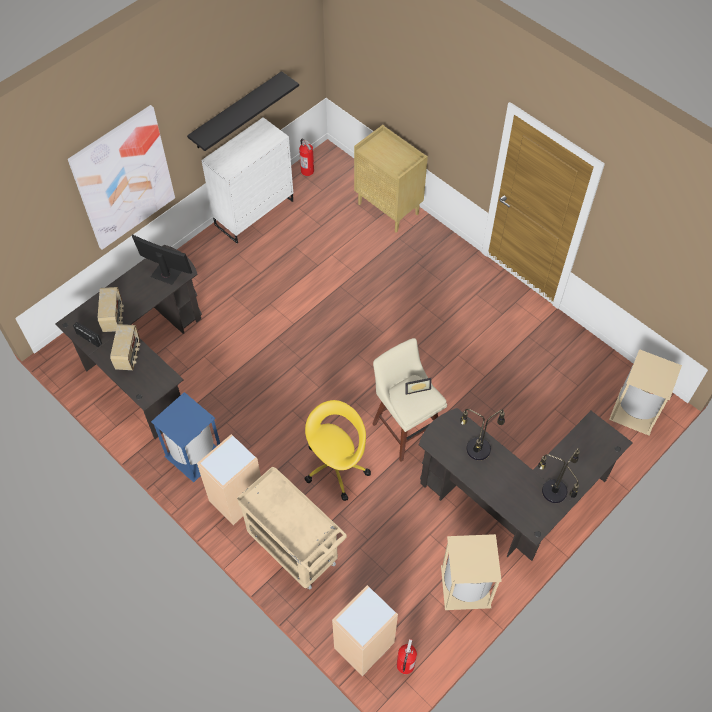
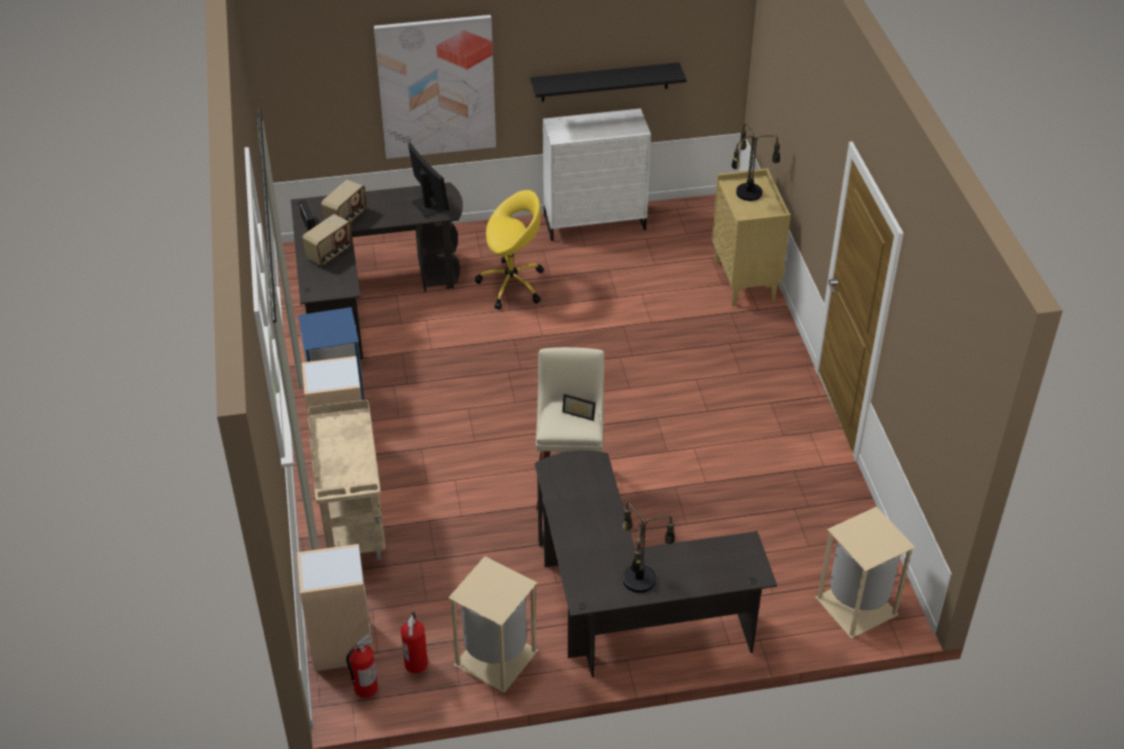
camera: 35 degrees right, 15 degrees down
fire extinguisher [299,139,314,176] -> fire extinguisher moved to [401,612,428,674]
yellow office chair [304,400,371,501] -> yellow office chair moved to [475,190,544,310]
table lamp [460,409,505,460] -> table lamp moved to [732,124,780,201]

